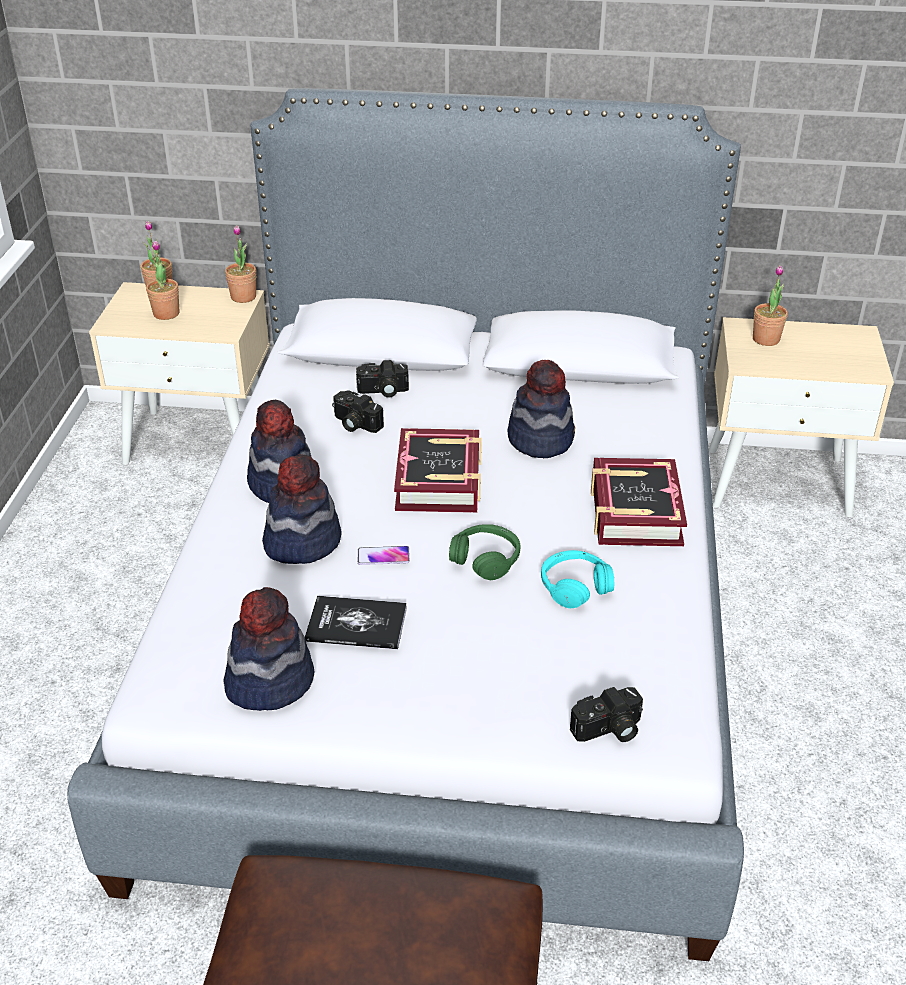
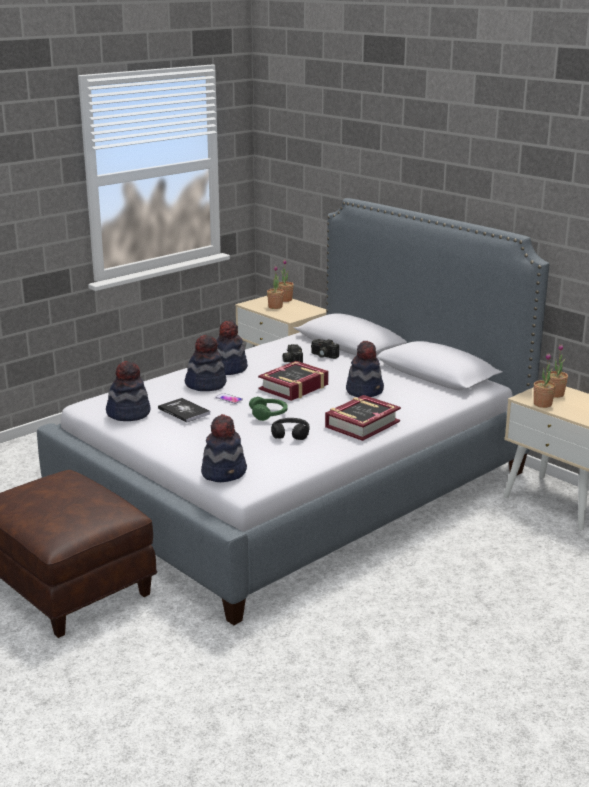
camera: 40 degrees right, 15 degrees down
potted plant [225,225,256,303] -> potted plant moved to [533,353,556,408]
turquoise headphones [541,550,614,608] -> black headphones [271,418,310,440]
camera [570,687,643,742] -> hat [201,414,247,482]

